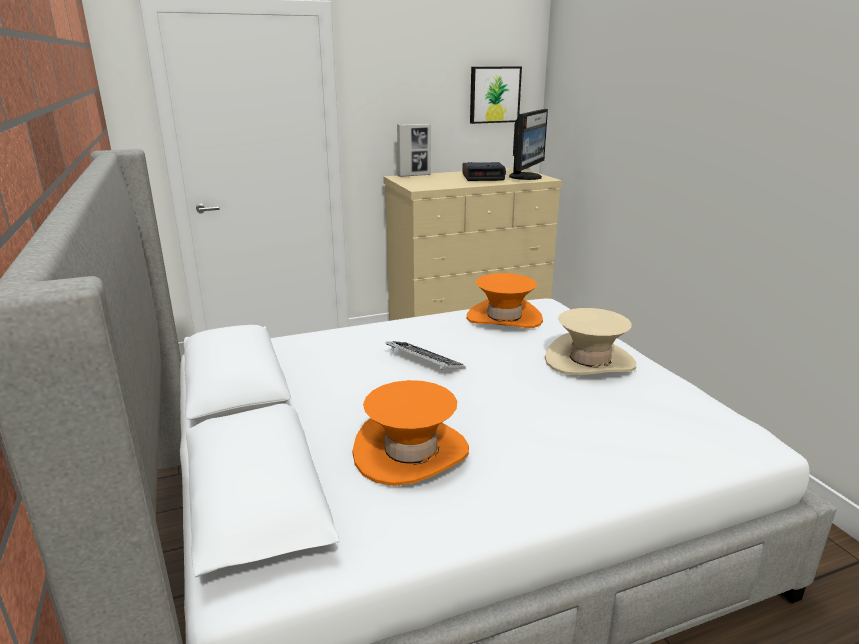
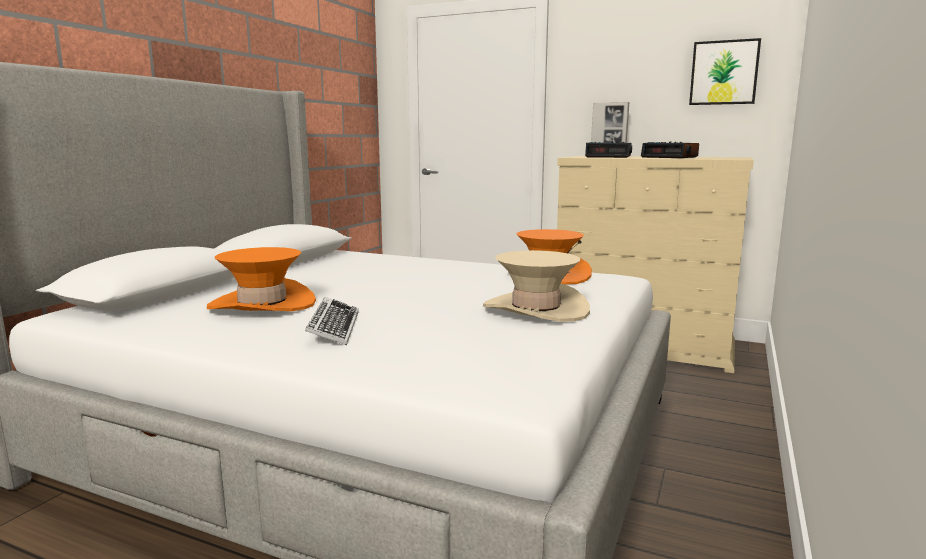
camera: 45 degrees right, 10 degrees down
keyboard [385,341,466,369] -> keyboard moved to [305,297,359,345]
monitor [509,109,548,180] -> none
none -> alarm clock [585,141,632,158]

